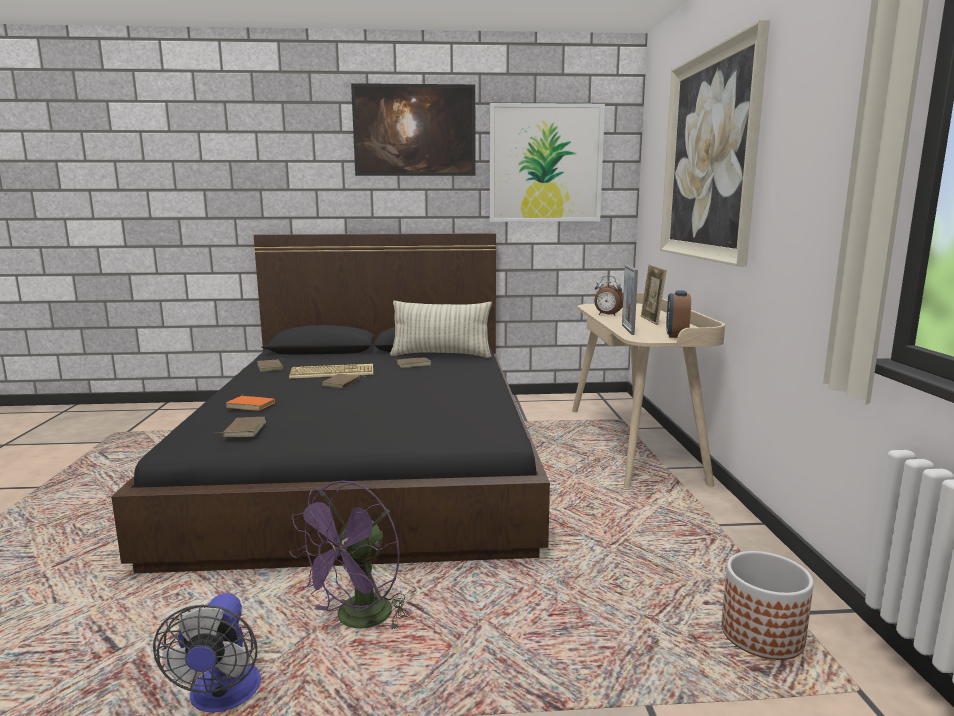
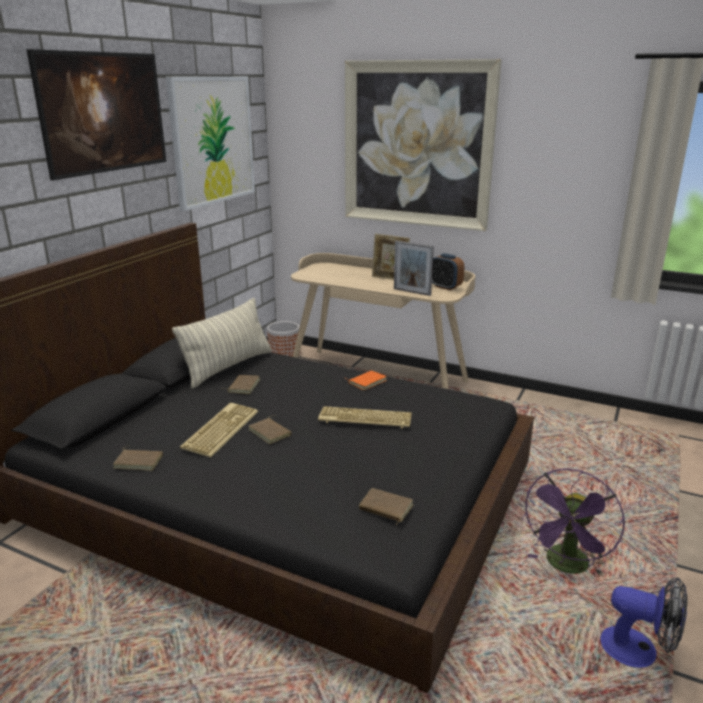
camera: 60 degrees left, 10 degrees up
orange book [226,394,275,411] -> orange book moved to [347,370,387,390]
purple fan [289,481,410,631] -> purple fan turned 60 degrees clockwise [522,469,625,576]
alarm clock [594,275,623,316] -> none
planter [721,551,814,660] -> planter moved to [267,321,300,357]
none -> keyboard [318,406,412,429]

